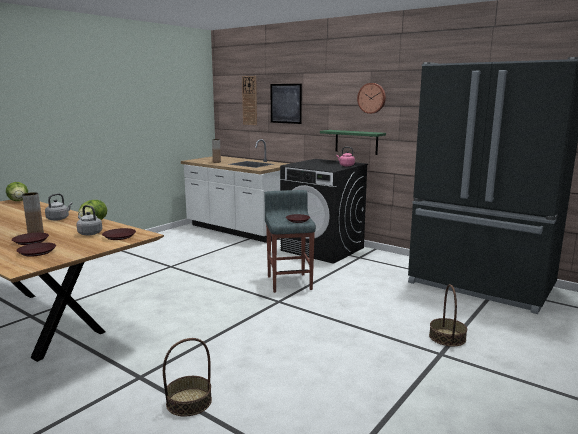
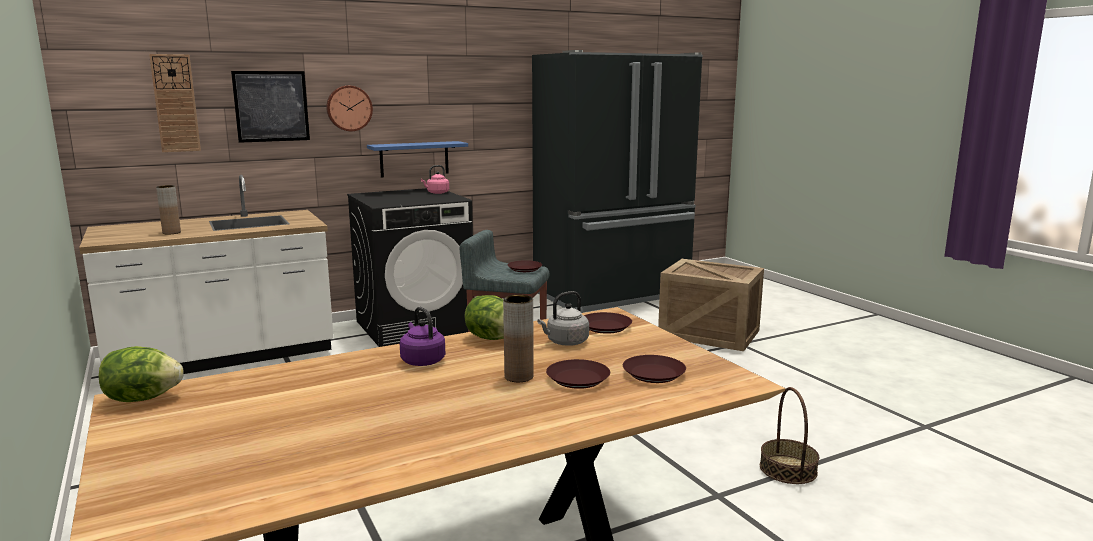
camera: 65 degrees left, 0 degrees up
grey kettle [45,193,72,221] -> purple kettle [400,307,445,366]
green shelf [320,130,386,155] -> blue shelf [367,141,468,178]
wall clock [357,83,386,114] -> wall clock moved to [326,86,373,131]
basket [429,284,467,346] -> crate [658,259,764,351]

